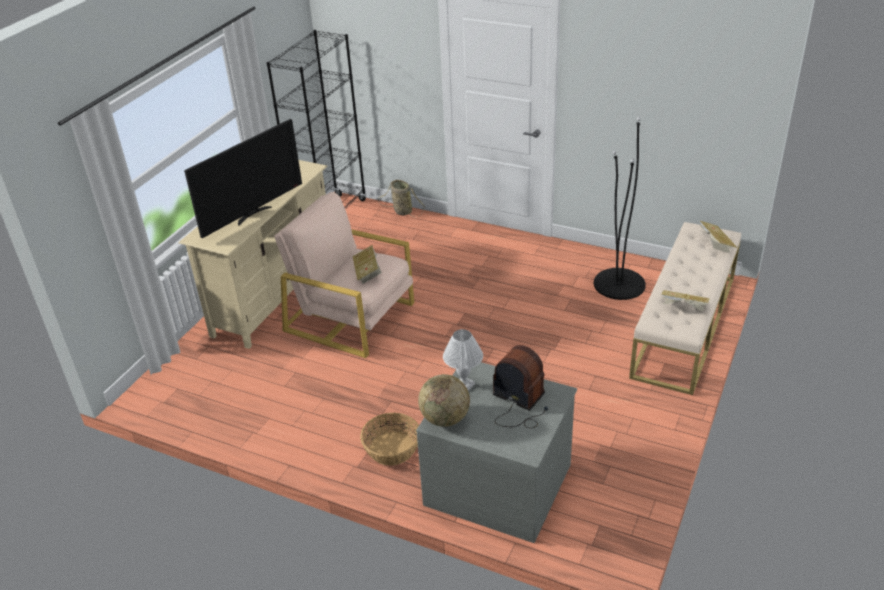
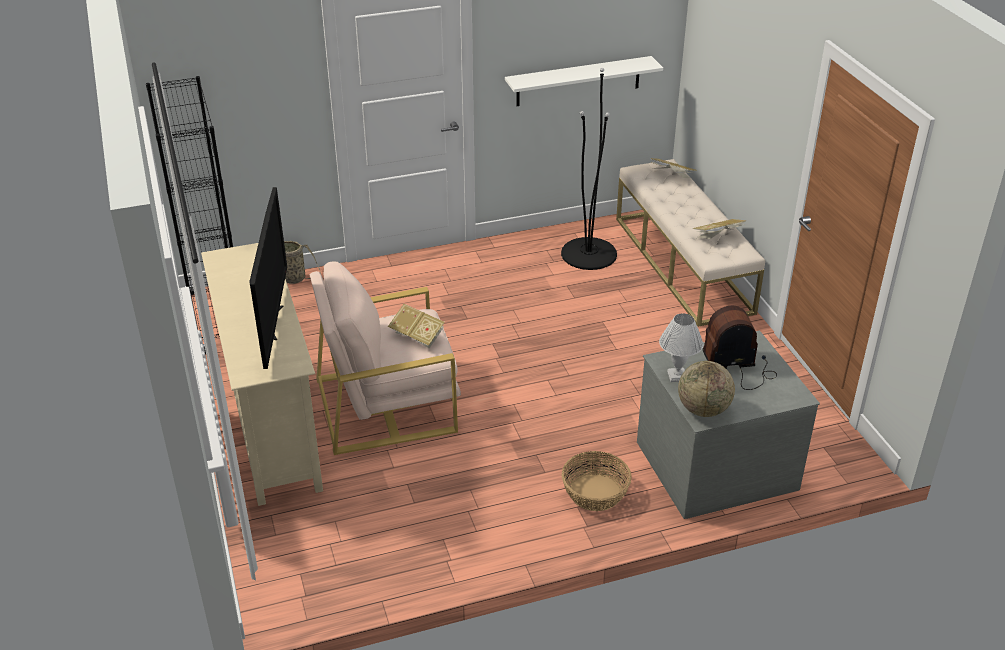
camera: 45 degrees left, 0 degrees up
none -> white shelf [505,56,663,106]

